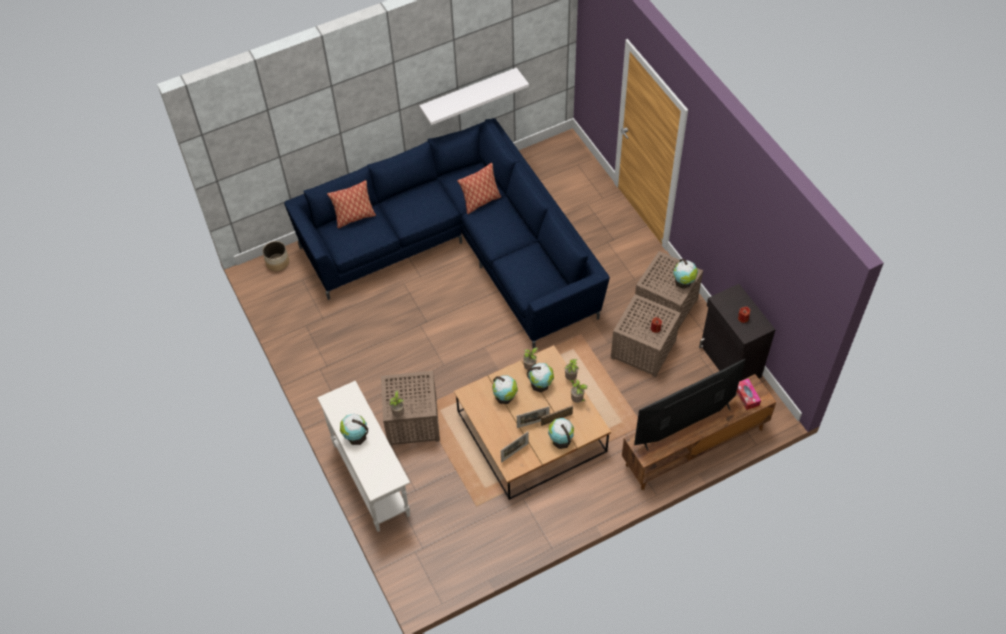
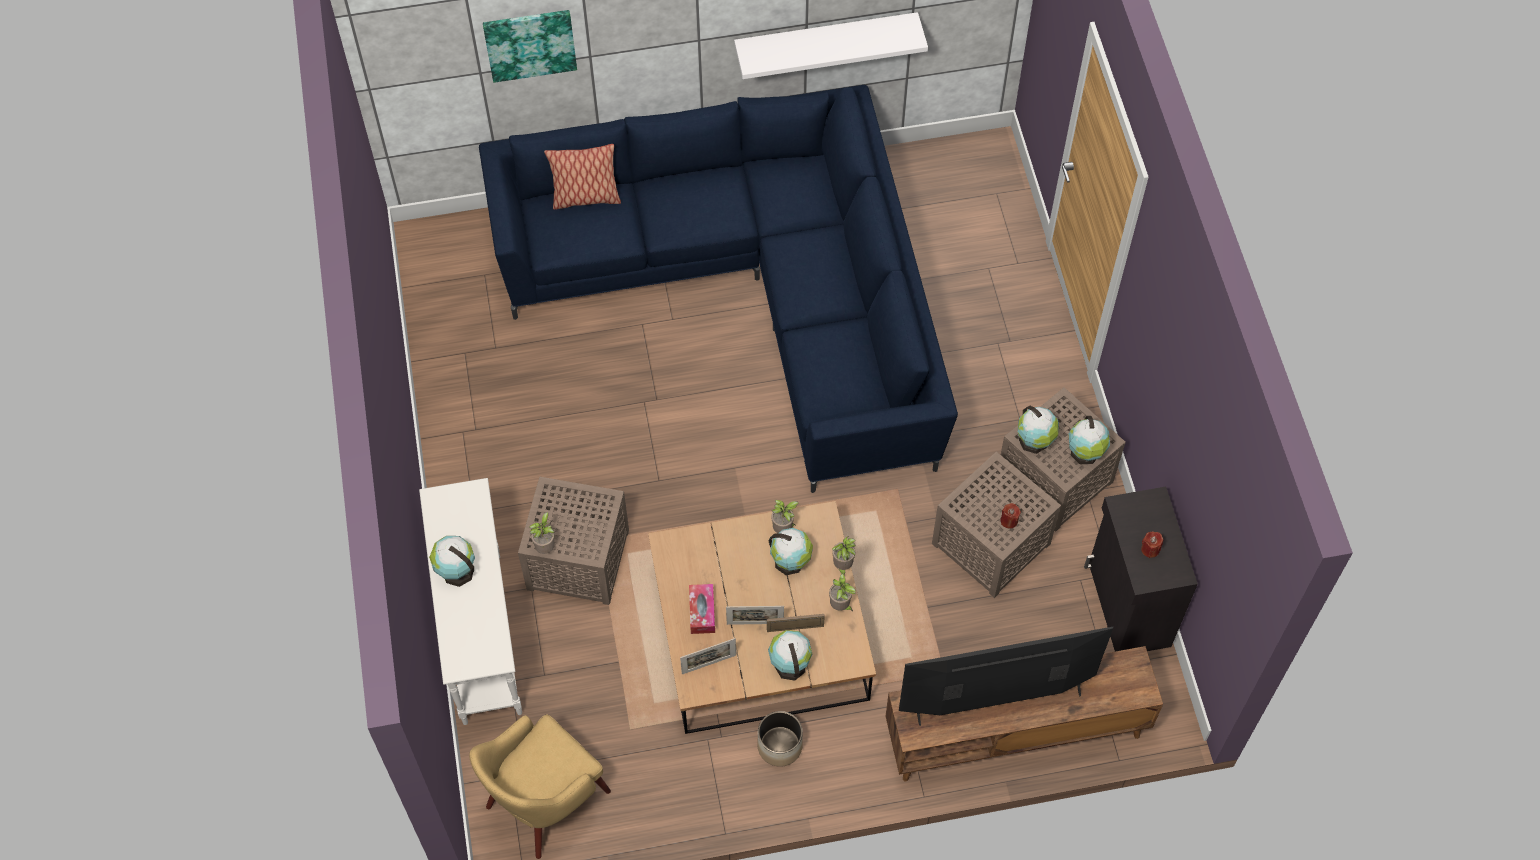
camera: 15 degrees right, 5 degrees up
planter [263,241,289,271] -> planter moved to [757,711,803,767]
pillow [457,163,501,214] -> none
globe [492,375,518,404] -> globe moved to [1018,406,1059,454]
tissue box [737,378,761,410] -> tissue box moved to [689,584,715,634]
none -> yellow armchair [469,714,611,859]
none -> picture [483,10,577,83]

